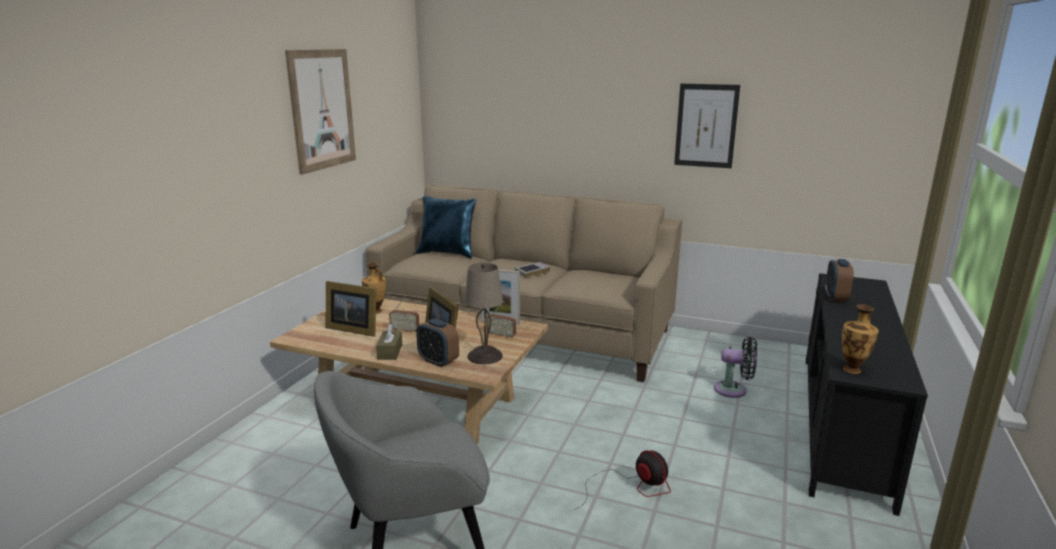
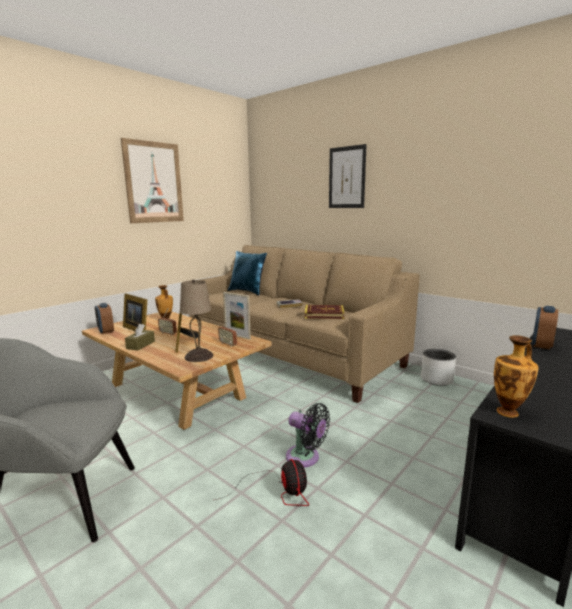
camera: 20 degrees right, 5 degrees down
alarm clock [416,318,459,367] -> alarm clock moved to [95,303,114,334]
picture [674,84,740,168] -> picture moved to [329,144,367,208]
black fan [714,337,757,398] -> black fan moved to [286,403,330,467]
none -> book [305,305,345,319]
none -> grey planter [421,349,456,386]

